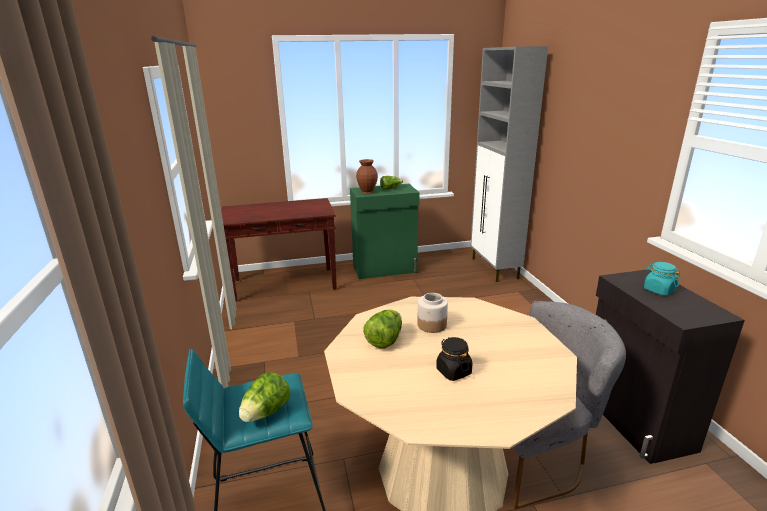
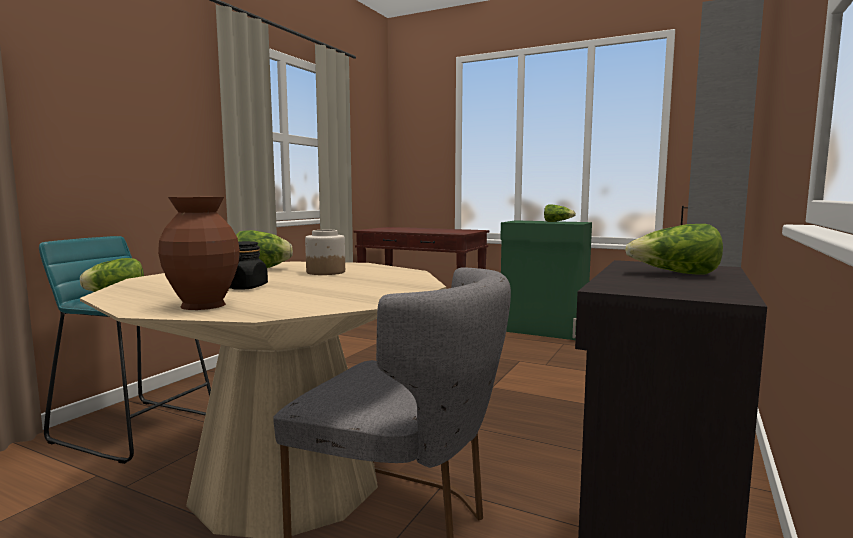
camera: 40 degrees right, 15 degrees down
brown vase [356,159,378,194] -> brown vase moved to [158,197,240,310]
turquoise jar [644,262,680,295] -> lettuce [625,224,723,275]

